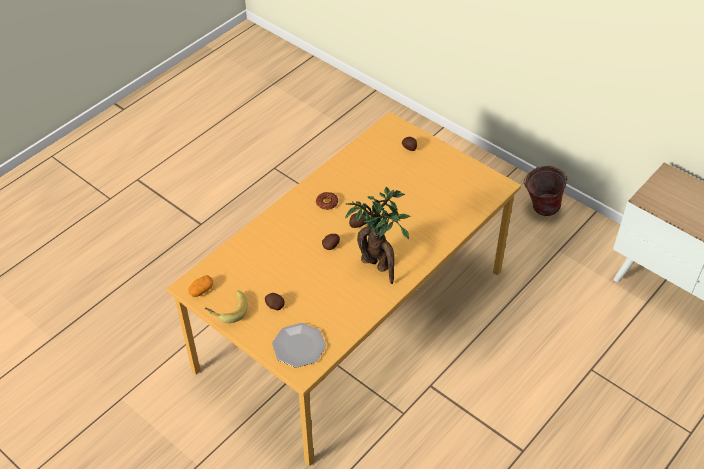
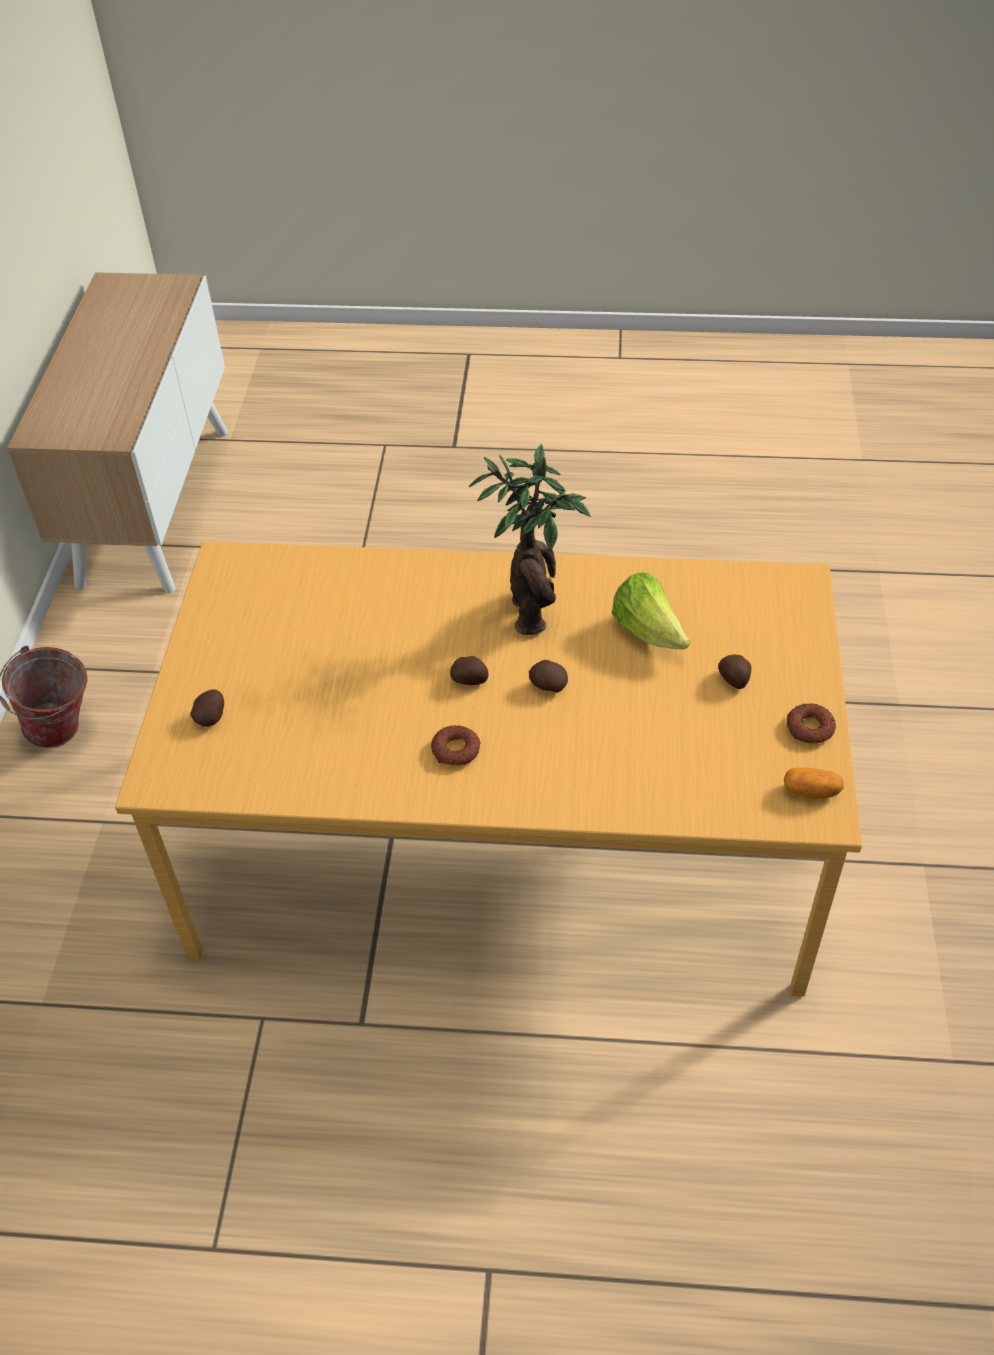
camera: 125 degrees left, 0 degrees up
banana [204,291,248,323] -> donut [787,703,836,744]
plate [272,323,326,368] -> none
none -> lettuce [612,572,690,650]

